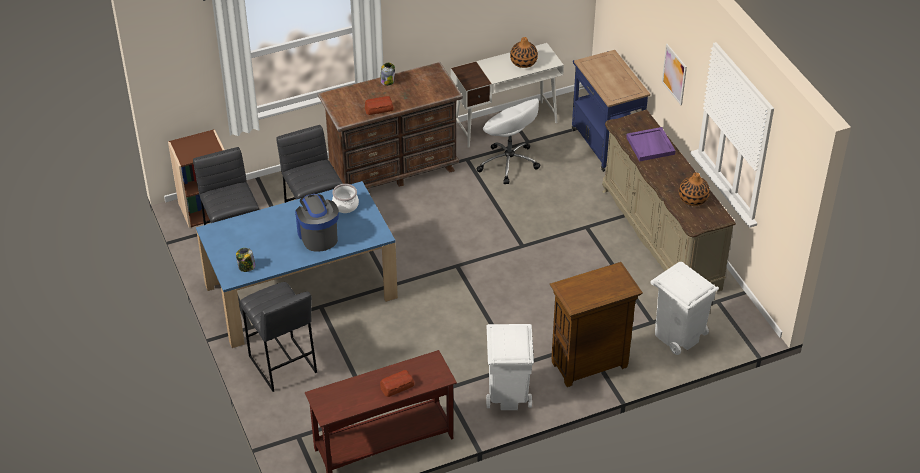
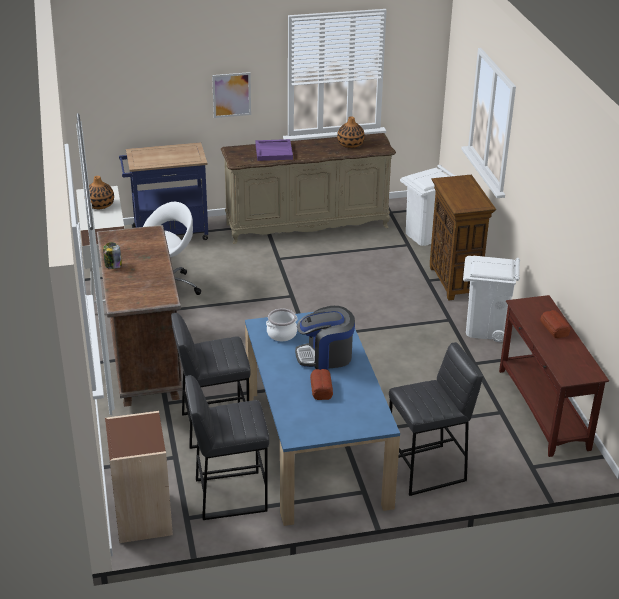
camera: 80 degrees left, 10 degrees down
jar [236,248,256,272] -> none
bread [365,96,394,115] -> bread moved to [310,369,333,400]

